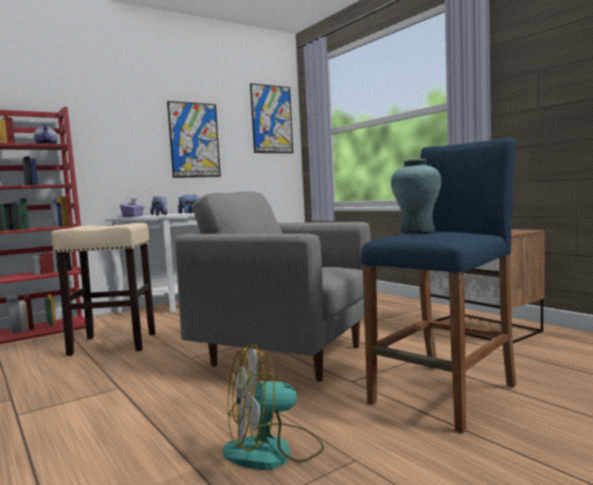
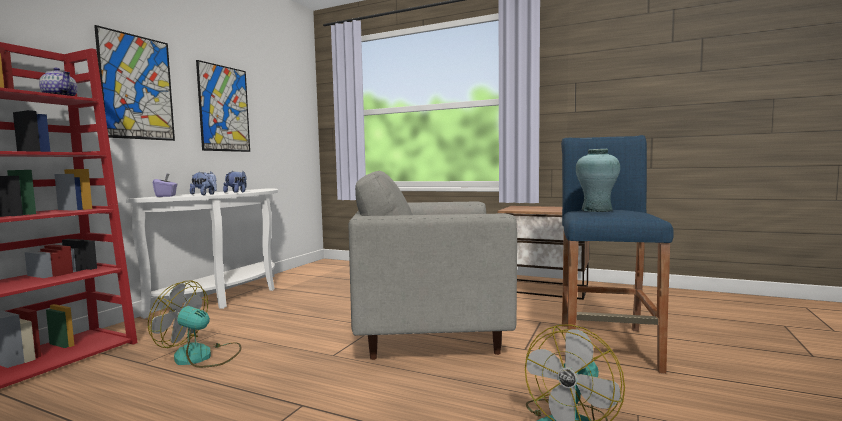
camera: 30 degrees left, 0 degrees up
beige stool [51,223,156,356] -> fan [148,280,241,368]
picture [250,83,293,153] -> picture moved to [94,25,175,141]

